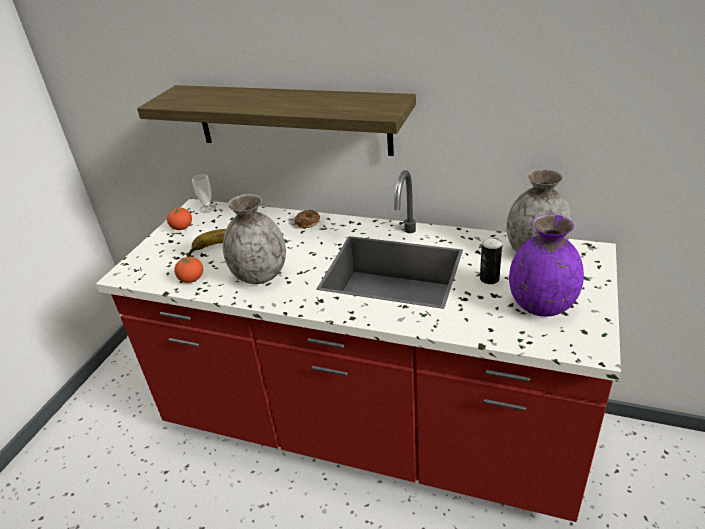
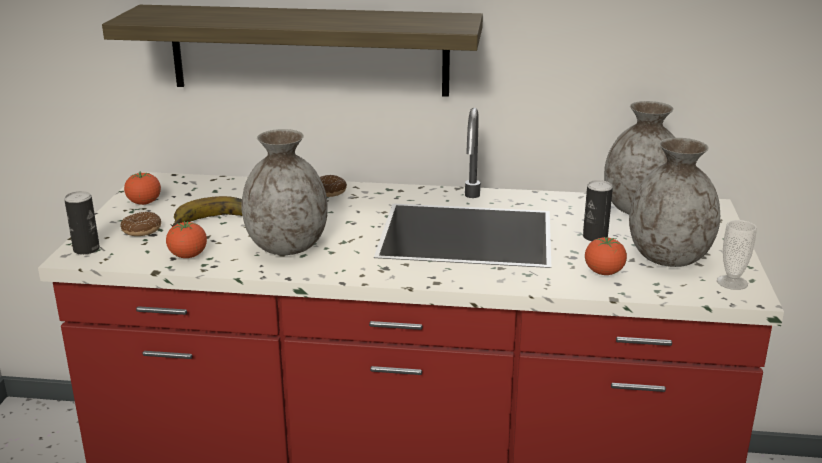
camera: 15 degrees left, 10 degrees down
cup [192,174,216,213] -> cup moved to [717,220,757,290]
purple vase [509,214,584,317] -> grey vase [629,138,720,267]
none -> can [64,191,100,255]
none -> donut [120,212,161,236]
none -> tomato [585,236,627,275]

